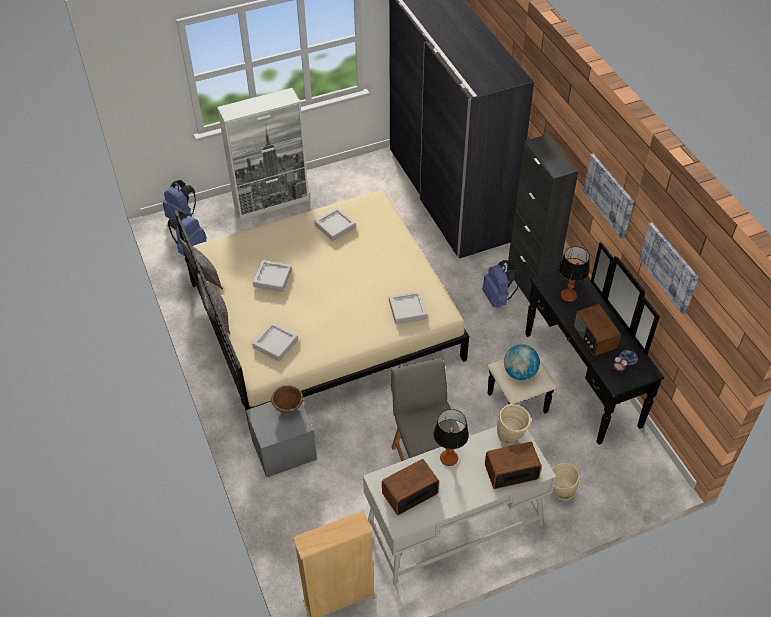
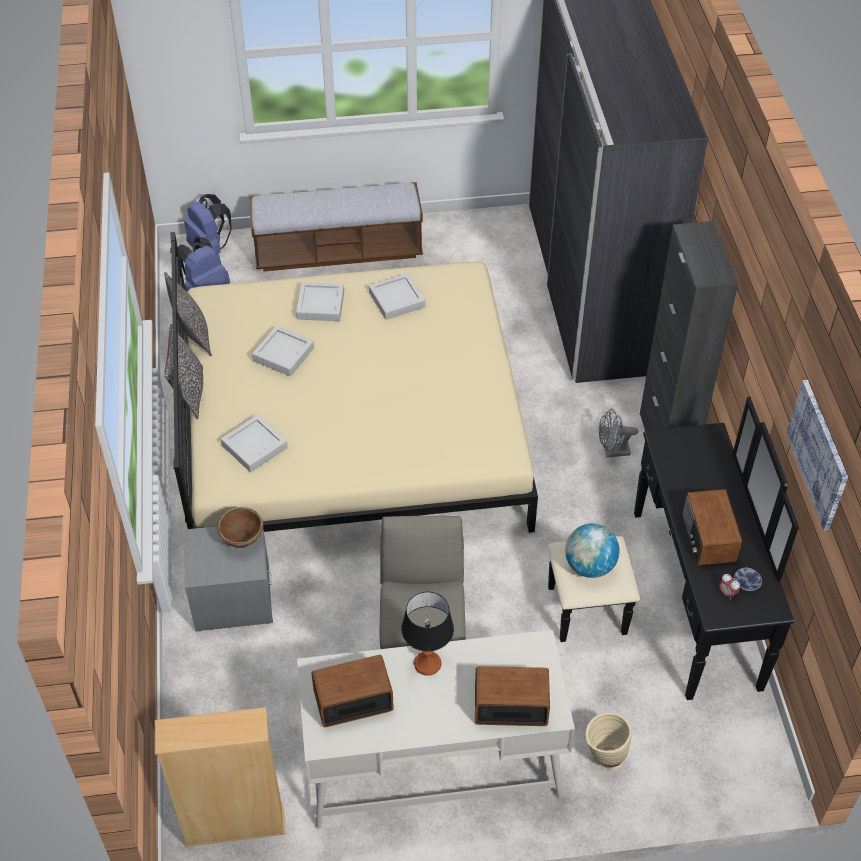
camera: 15 degrees right, 0 degrees up
white cabinet [217,88,309,220] -> bench [249,182,423,271]
grey tray [389,291,427,324] -> grey tray moved to [296,282,344,321]
blue backpack [482,260,521,307] -> grey fan [599,409,638,458]
beige vase [497,404,531,445] -> none
table lamp [559,247,590,302] -> none
picture [583,154,634,239] -> none

